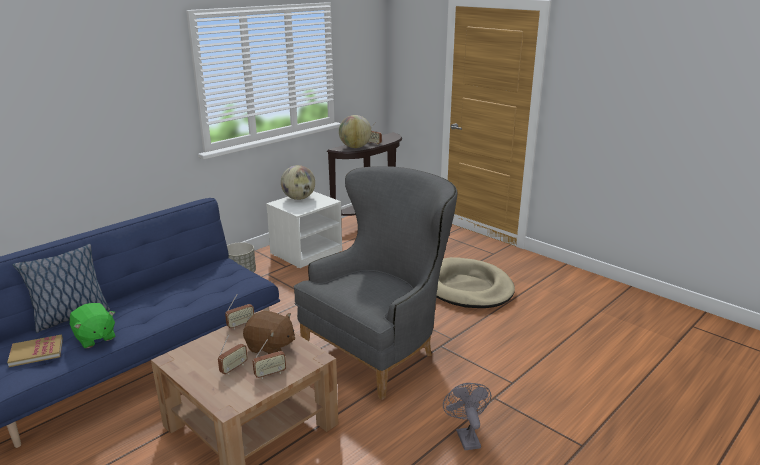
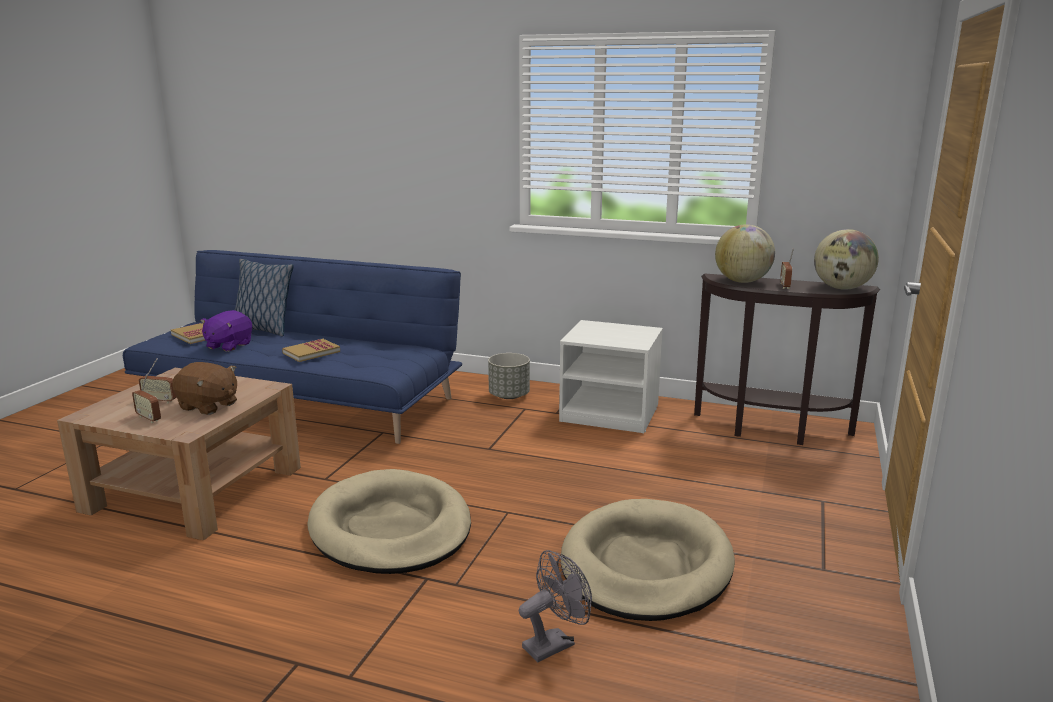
camera: 65 degrees right, 5 degrees down
green plush toy [70,303,115,348] -> purple plush toy [200,310,252,352]
radio [225,294,254,329] -> none
brown plush toy [243,311,295,354] -> brown plush toy turned 60 degrees counterclockwise [172,362,237,415]
globe [281,165,315,200] -> globe moved to [814,229,879,290]
grey armchair [294,166,457,400] -> beige dog bed [307,469,471,574]
grey fan [443,383,491,450] -> grey fan moved to [519,550,592,662]
none -> book [282,339,340,362]

